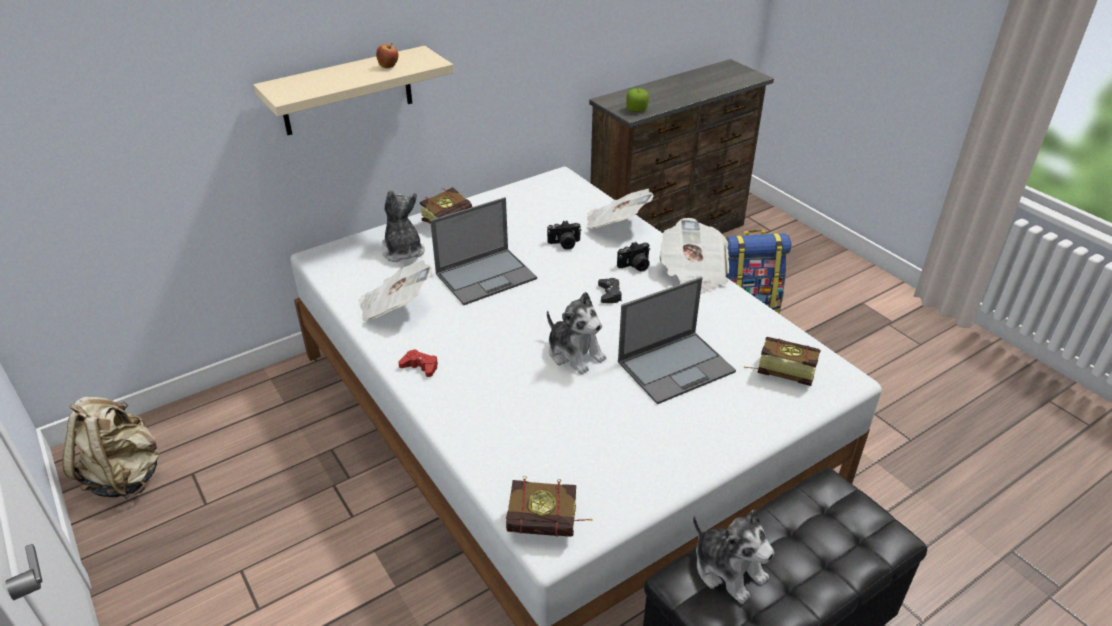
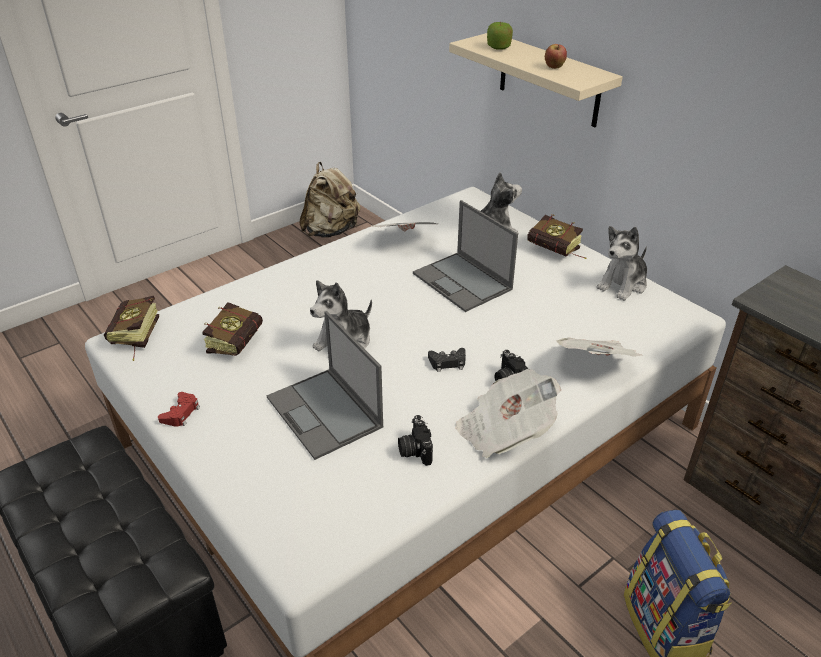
camera: 85 degrees right, 0 degrees up
red game controller [398,349,438,377] -> red game controller moved to [158,392,200,427]
camera [547,220,581,250] -> camera moved to [398,415,433,466]
apple [626,88,649,112] -> apple moved to [487,22,513,50]
plush toy [693,510,774,604] -> plush toy moved to [596,226,647,301]
book [744,337,821,386] -> book moved to [202,302,263,356]

